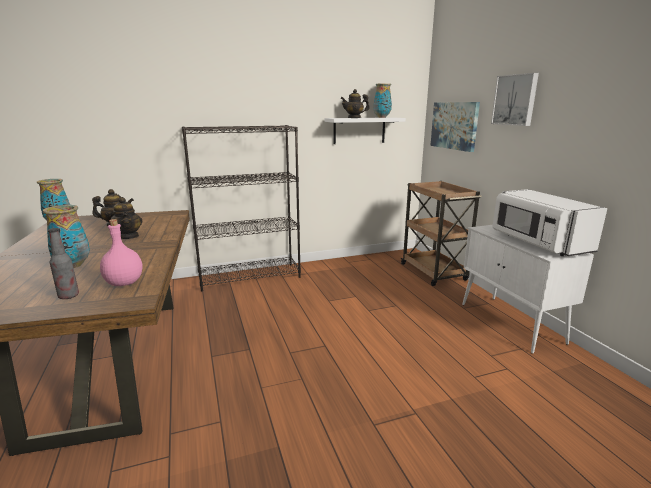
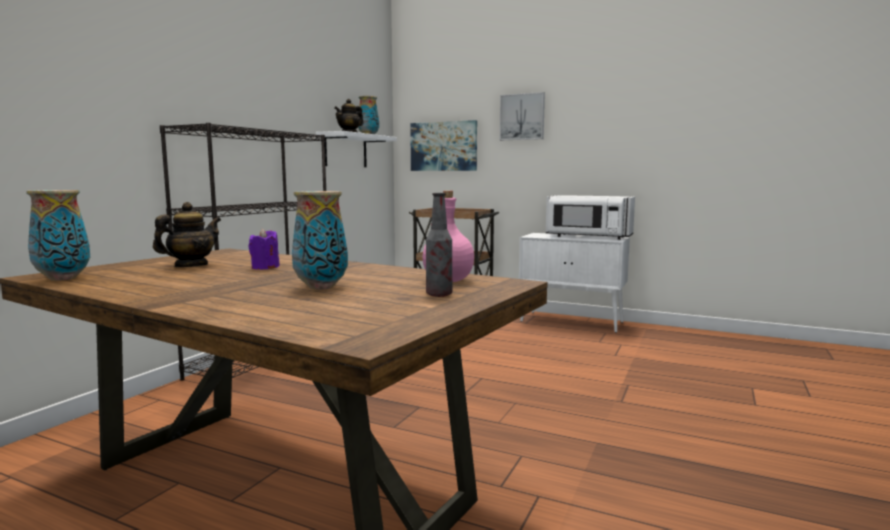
camera: 45 degrees left, 10 degrees down
teapot [109,197,142,239] -> purple candle [248,229,280,269]

